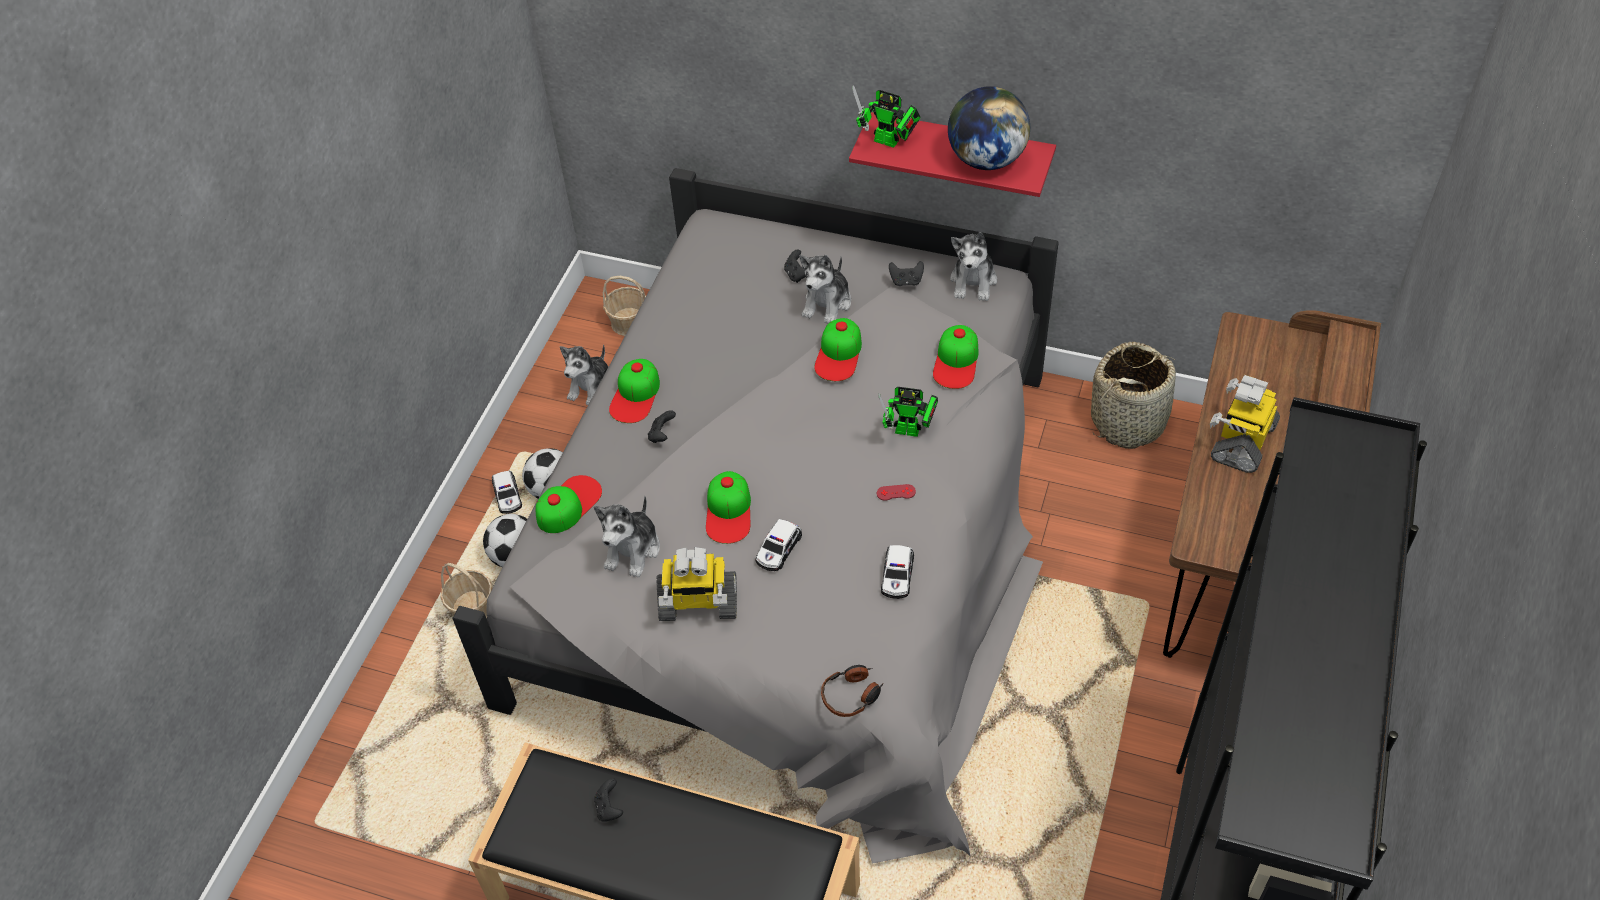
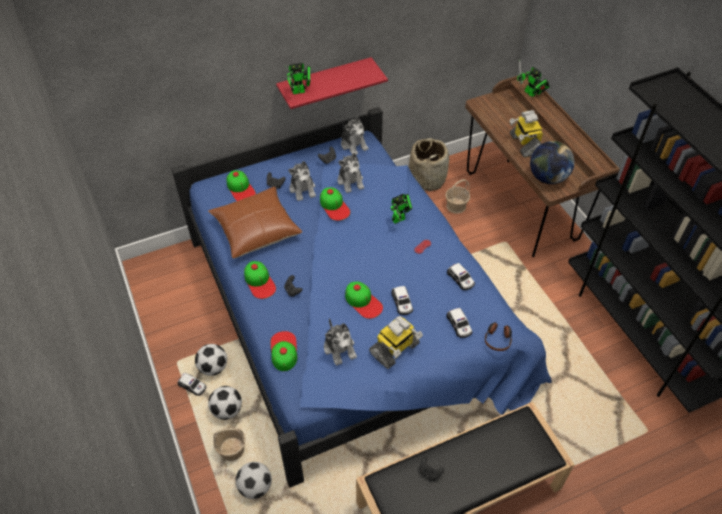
camera: 45 degrees left, 0 degrees up
grey bed [452,168,1059,864] -> blue bed [171,107,552,488]
plush toy [560,345,608,405] -> plush toy moved to [338,153,364,193]
basket [603,276,646,336] -> basket moved to [445,179,470,214]
cap [933,325,979,389] -> cap moved to [226,170,256,201]
globe [948,86,1030,170] -> globe moved to [530,141,575,184]
none -> brown pillow [208,187,302,259]
none -> football [236,462,272,499]
none -> toy car [446,308,473,338]
none -> toy robot [517,60,550,97]

